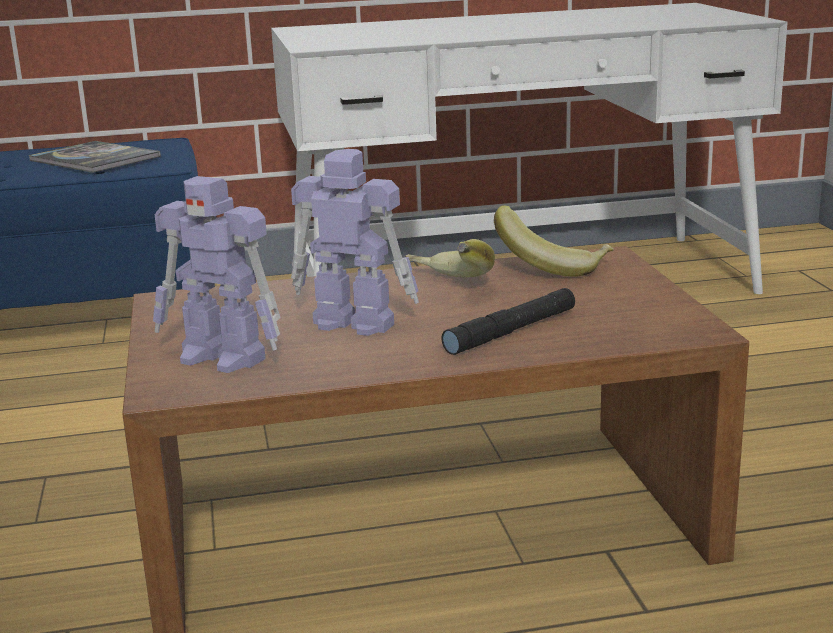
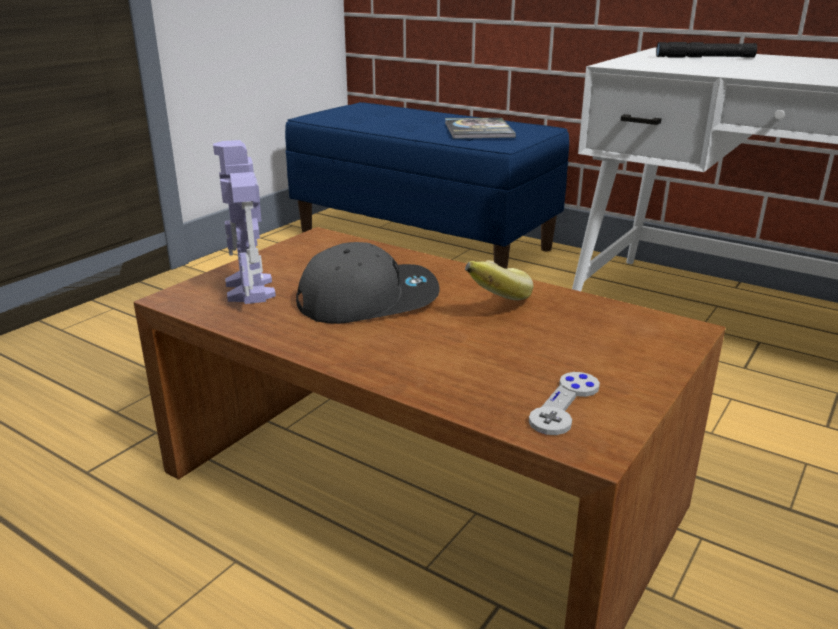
camera: 45 degrees right, 5 degrees up
toy robot [291,149,419,336] -> grey cap [296,242,440,324]
black flashlight [441,288,575,355] -> black flashlight moved to [656,42,757,58]
banana [494,205,614,277] -> none
none -> grey game controller [529,372,600,435]

